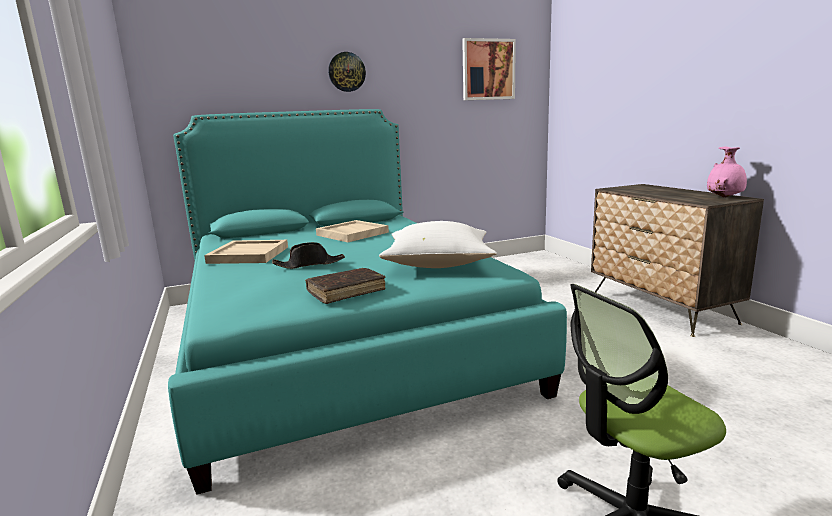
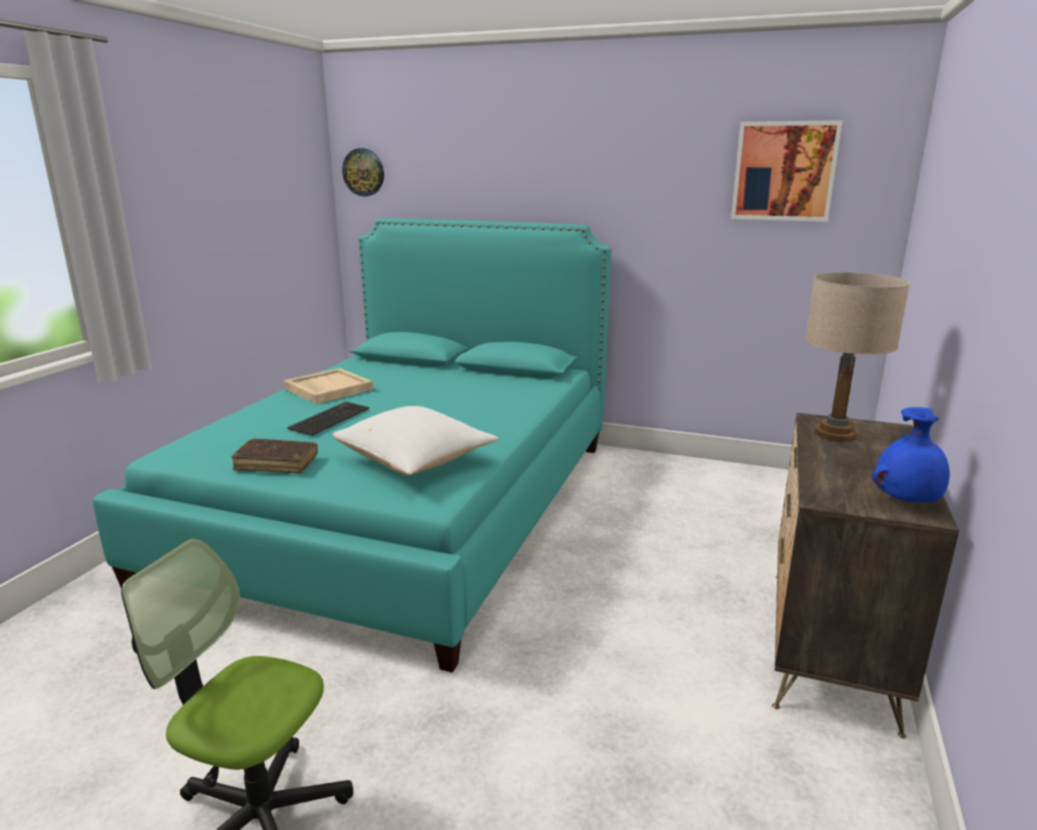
camera: 40 degrees right, 5 degrees up
black hat [272,242,345,269] -> keyboard [287,402,369,436]
beige tray [316,220,389,242] -> none
wall clock [328,52,366,92] -> wall clock moved to [342,148,384,196]
pink vase [707,147,747,197] -> blue vase [872,407,950,502]
none -> beige table lamp [805,272,910,442]

